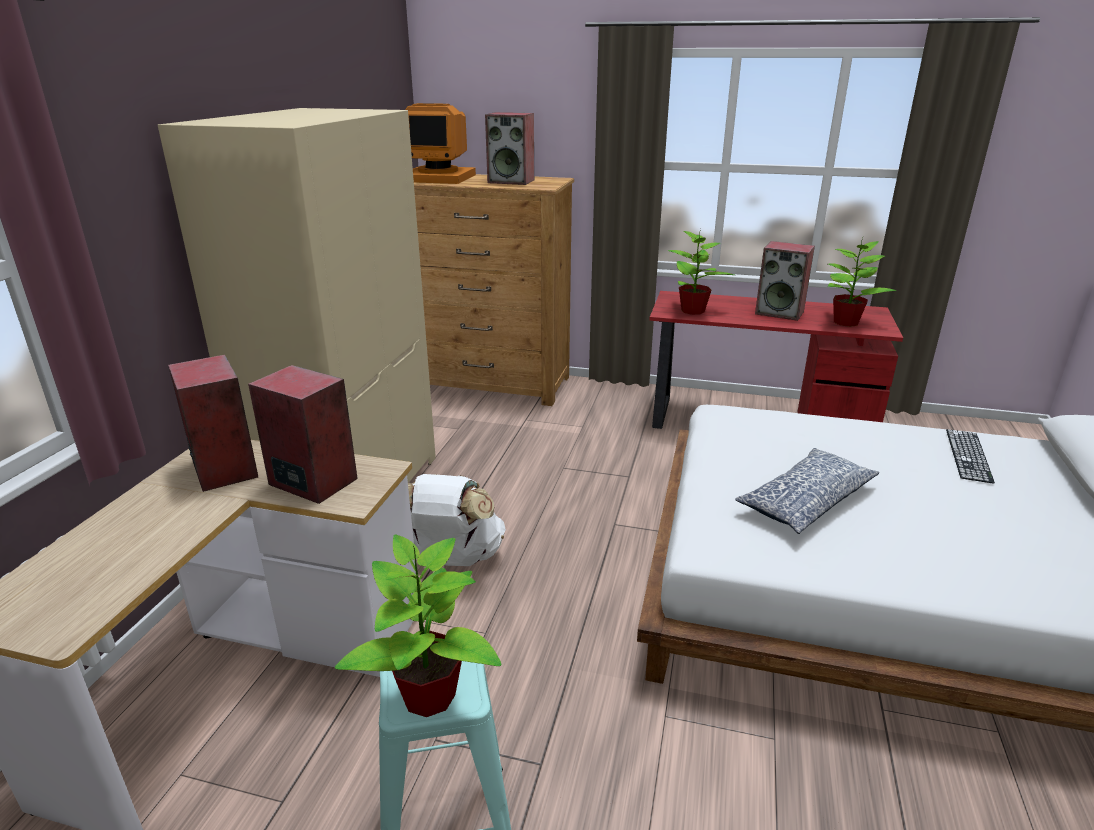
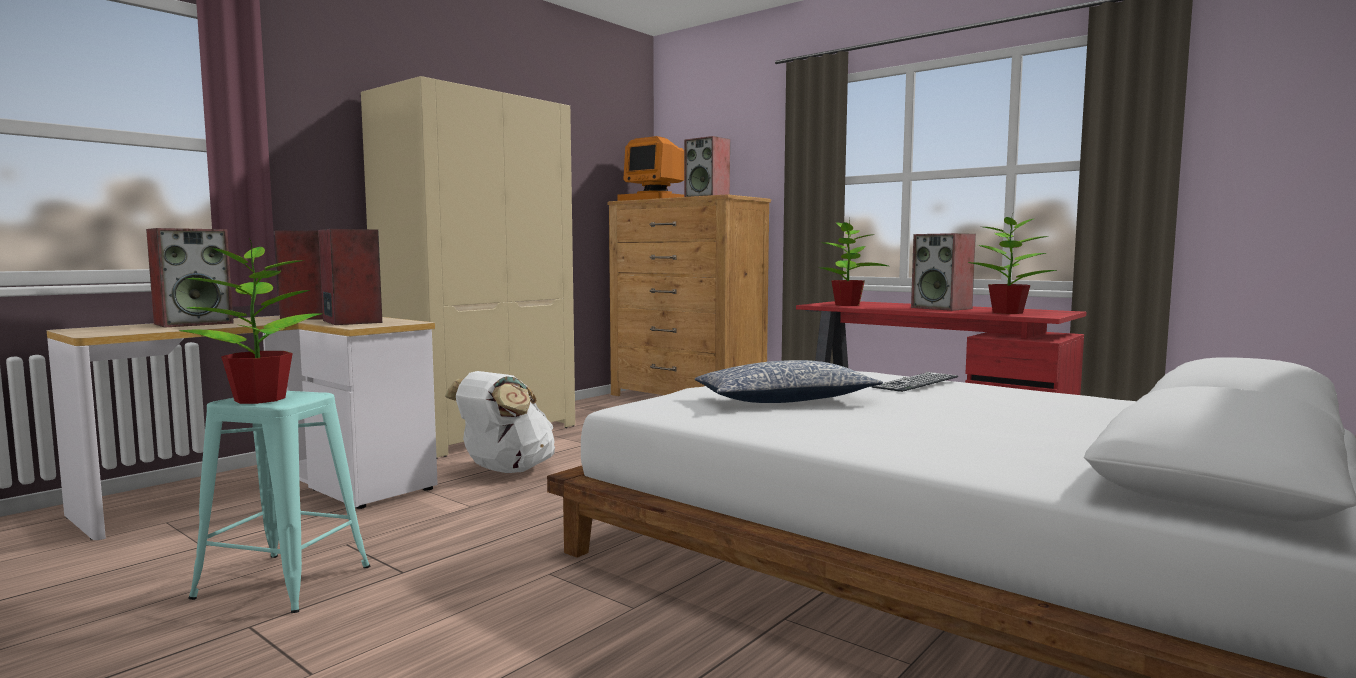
camera: 25 degrees right, 20 degrees down
keyboard [946,429,995,484] -> keyboard moved to [871,371,958,392]
none -> speaker [146,228,234,328]

